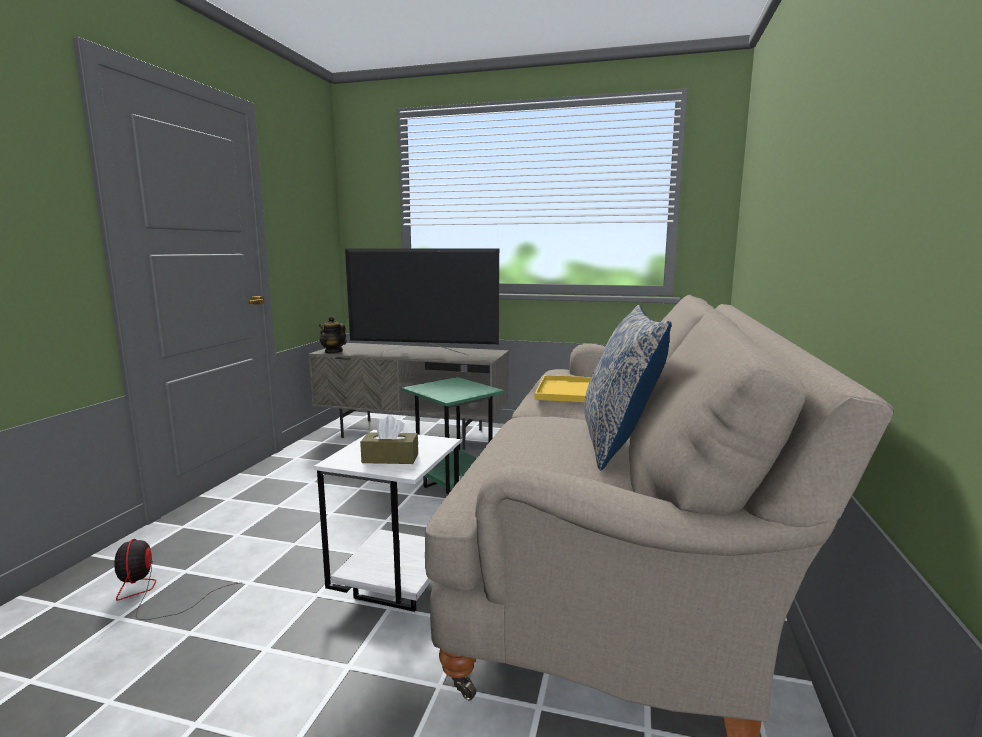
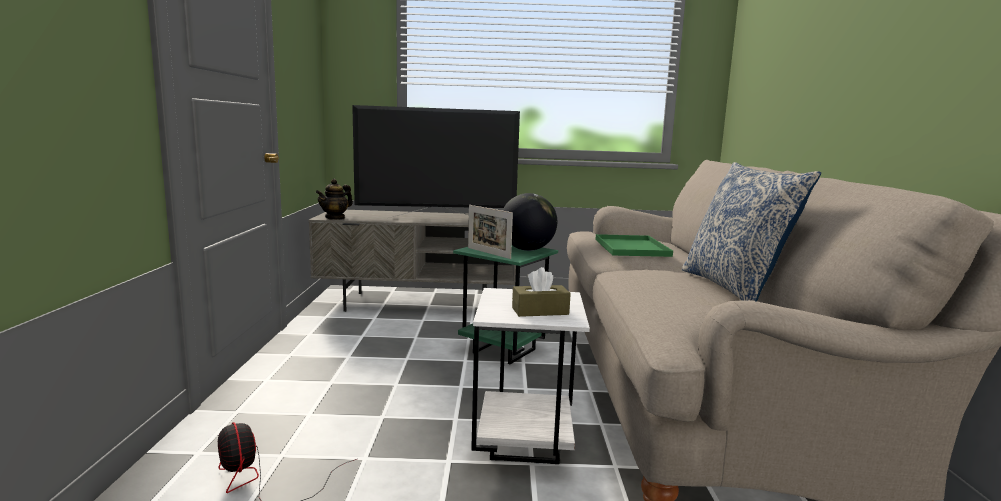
camera: 15 degrees left, 0 degrees up
teapot [319,316,347,354] -> teapot turned 75 degrees counterclockwise [316,179,353,220]
yellow tray [535,375,591,402] -> green tray [595,234,673,257]
none -> picture frame [468,205,513,259]
none -> globe [502,193,557,251]

